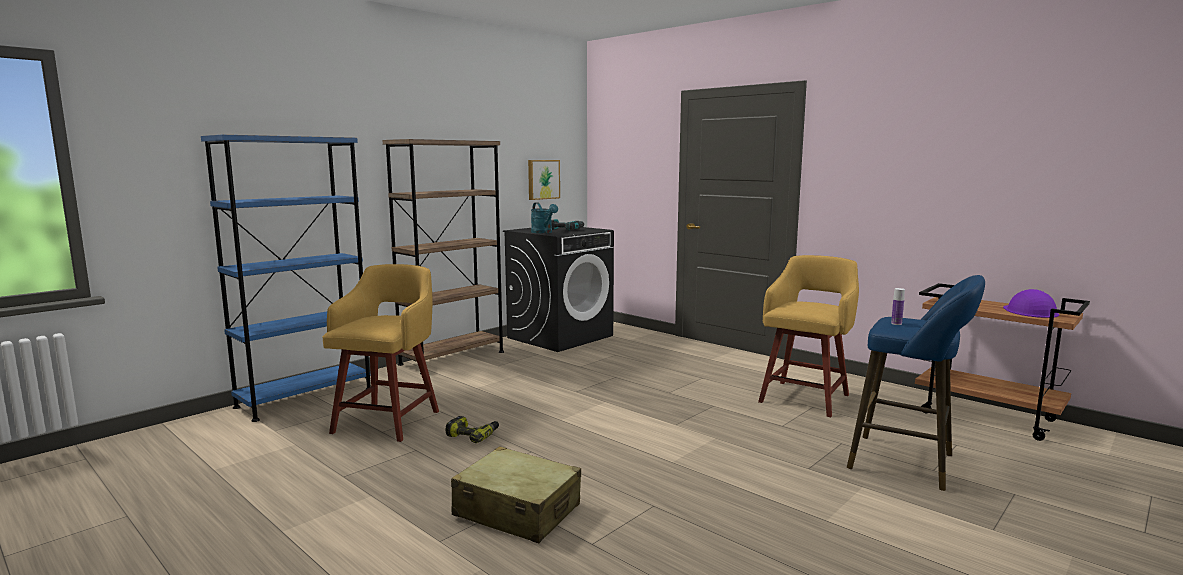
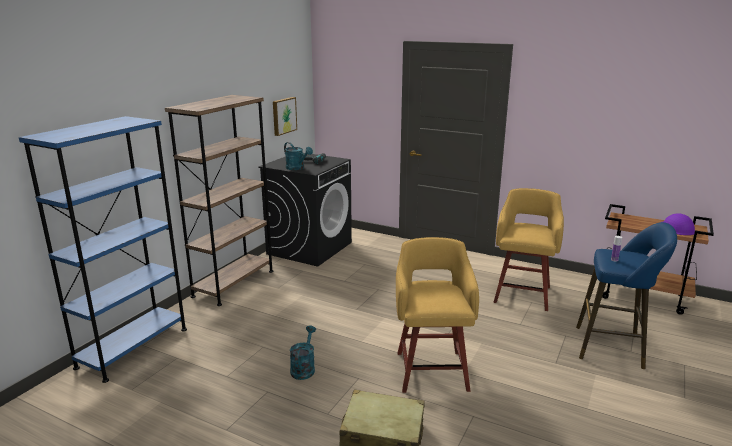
camera: 15 degrees left, 10 degrees up
yellow stool [323,264,439,442] -> yellow stool moved to [396,237,479,393]
power drill [446,416,499,443] -> turquoise watering can [290,326,316,380]

